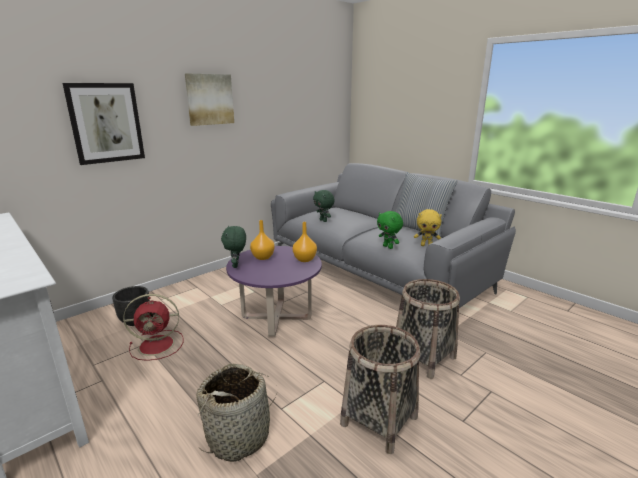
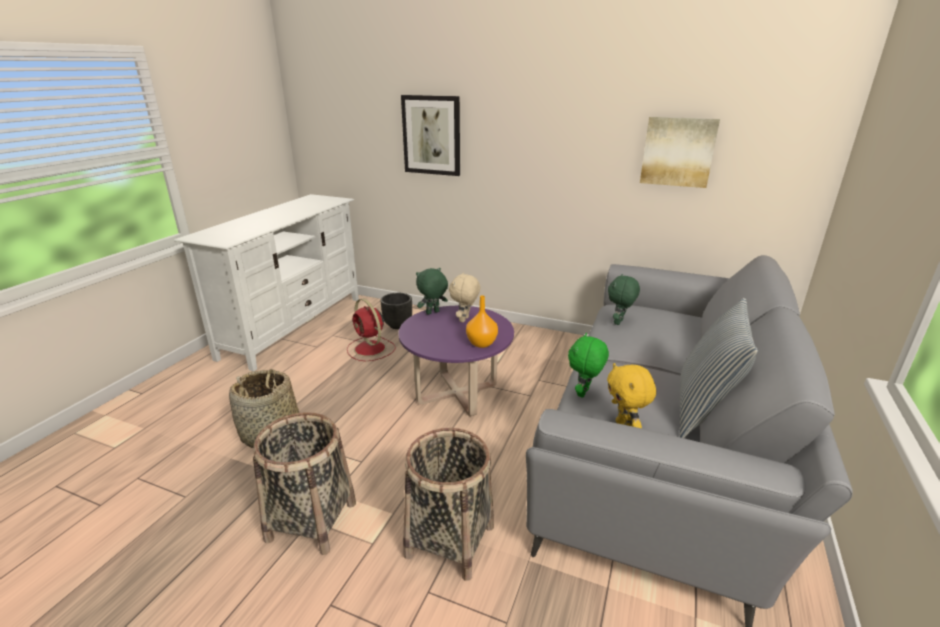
camera: 65 degrees right, 5 degrees up
picture [185,74,234,126] -> picture moved to [640,117,720,188]
orange vase [250,220,275,260] -> beige plush toy [449,273,480,322]

